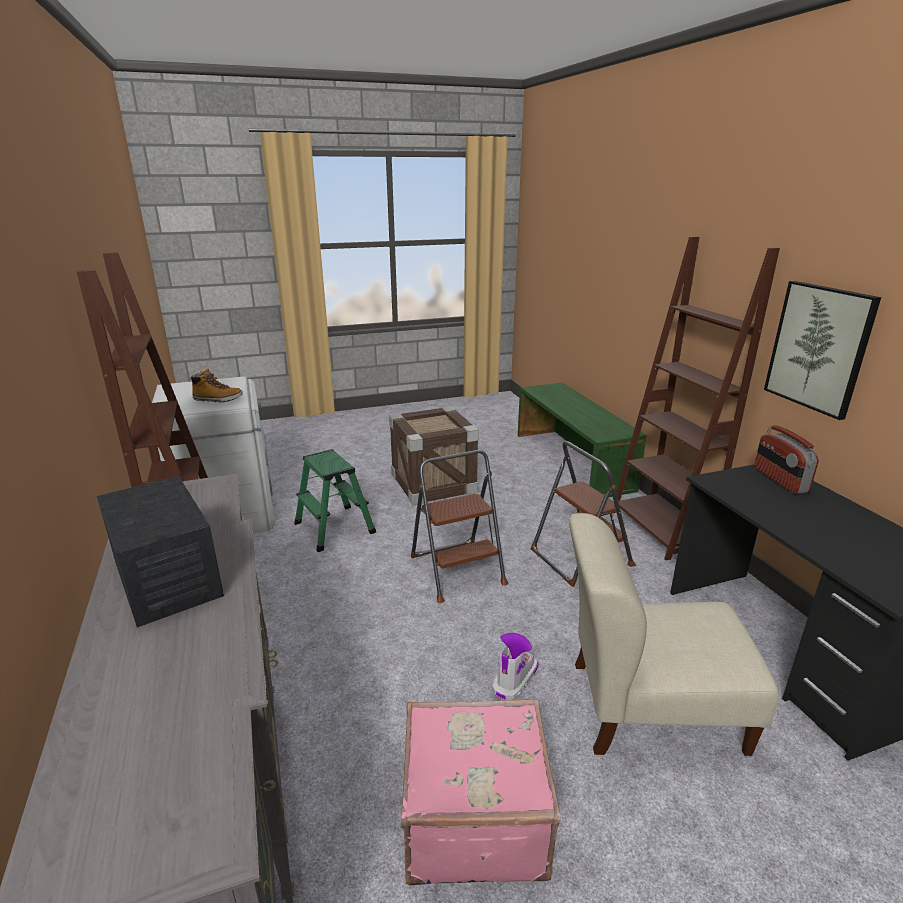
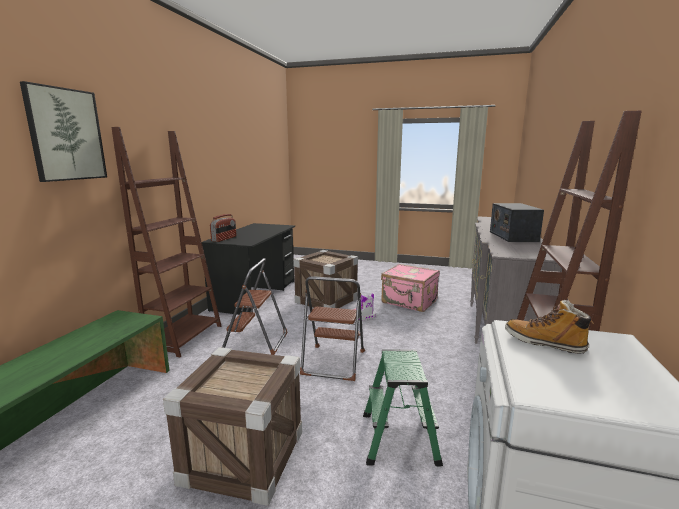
camera: 145 degrees left, 10 degrees down
beige chair [569,513,779,756] -> crate [293,250,358,308]
picture [764,281,881,420] -> picture moved to [20,81,107,182]

